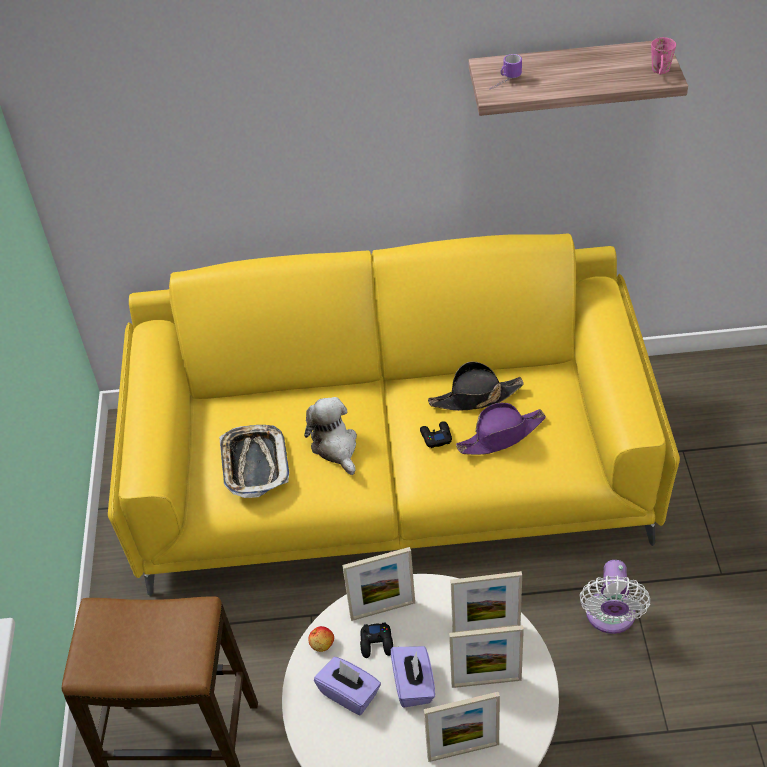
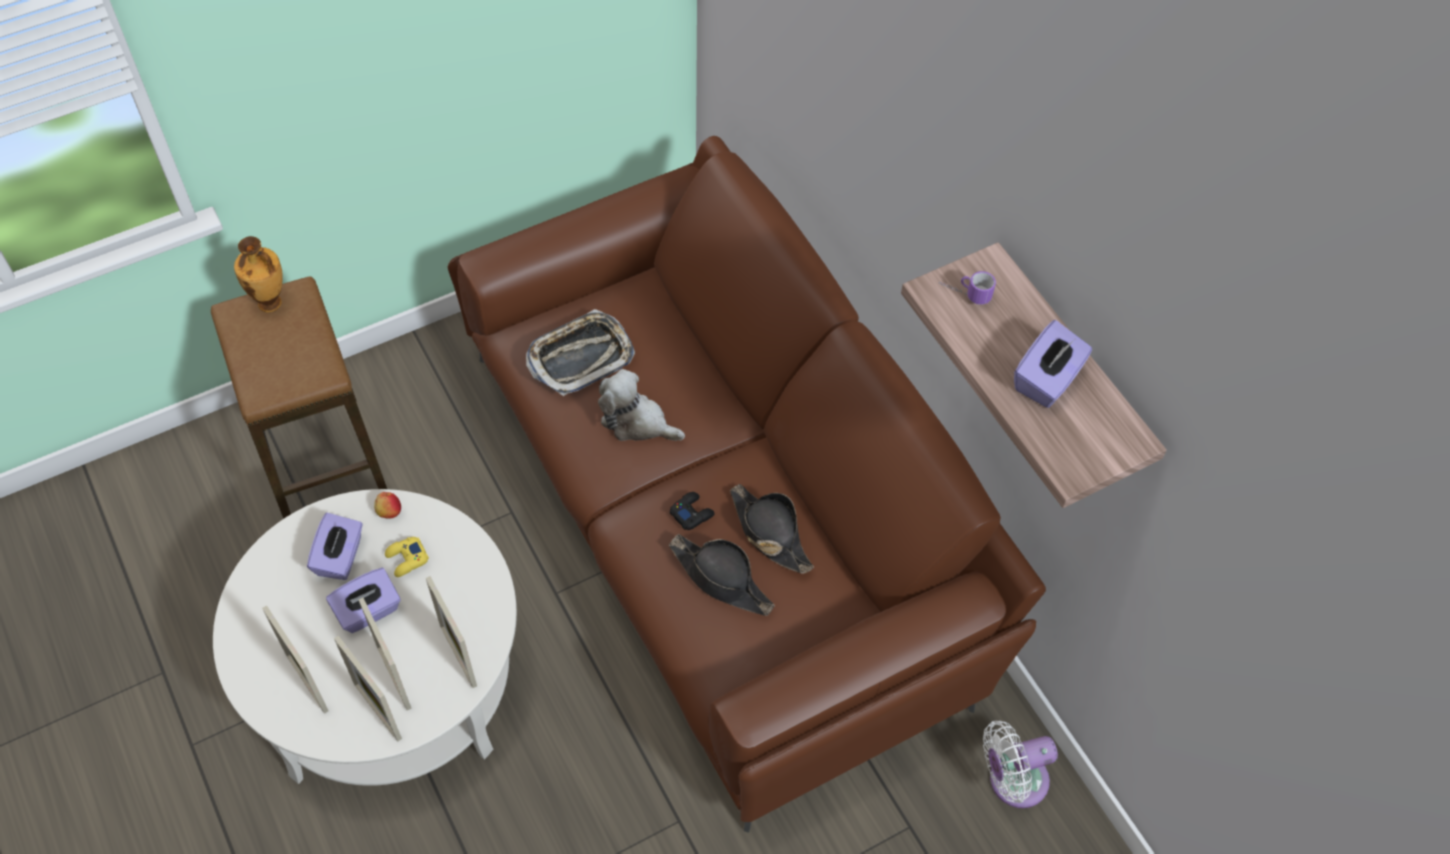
camera: 60 degrees right, 10 degrees up
yellow sofa [108,233,680,596] -> brown sofa [448,136,1046,833]
plush toy [304,397,357,475] -> plush toy turned 105 degrees counterclockwise [598,369,685,441]
picture frame [342,547,415,621] -> picture frame moved to [334,636,402,741]
black game controller [360,622,393,658] -> yellow game controller [385,537,429,577]
purple hat [456,403,546,455] -> black hat [669,534,774,616]
white fan [580,560,650,634] -> white fan moved to [983,721,1058,808]
pink mug [651,37,676,75] -> none
none -> vase [234,236,282,312]
none -> purple tissue box [1014,320,1092,408]

